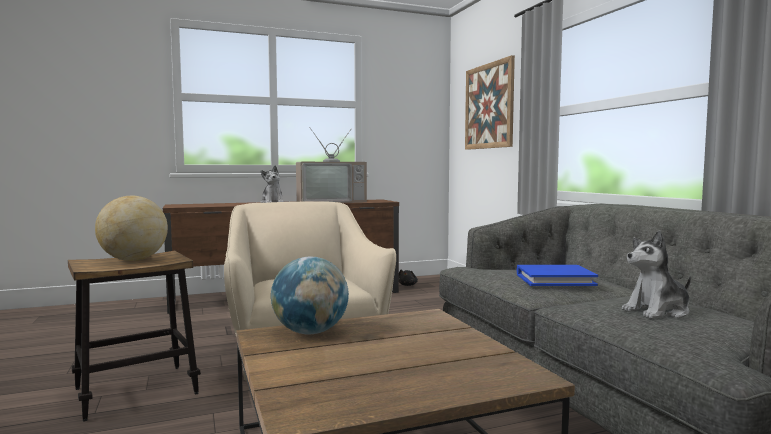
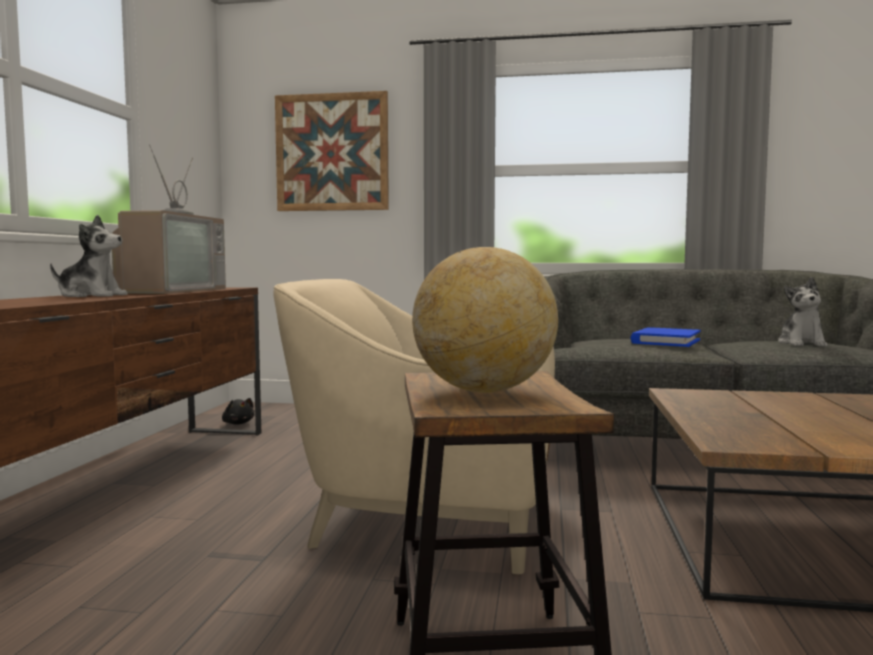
camera: 60 degrees left, 0 degrees up
globe [271,257,349,334] -> none

